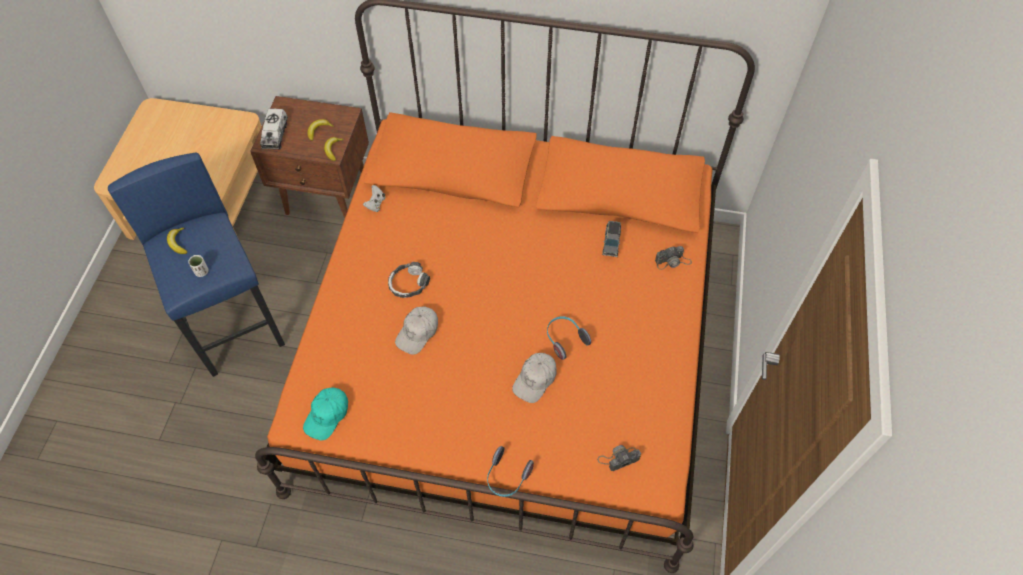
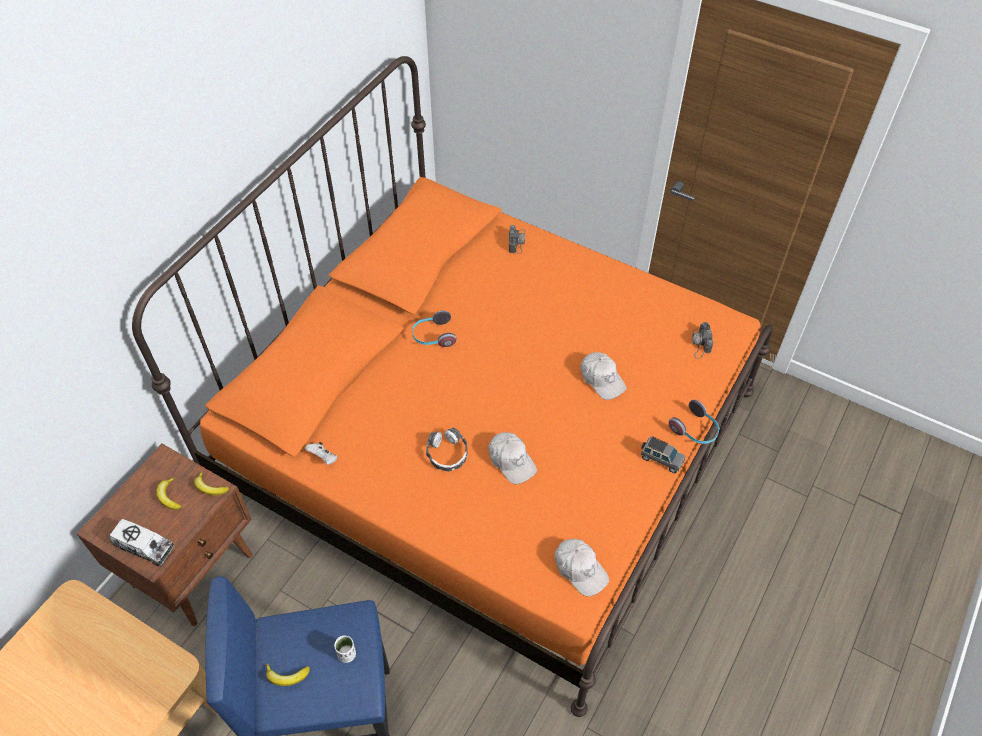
camera: 70 degrees left, 5 degrees down
turquoise cap [303,387,348,440] -> white cap [555,539,609,597]
headphones [547,316,591,360] -> headphones moved to [412,311,457,347]
grey toy car [602,221,621,257] -> grey toy car moved to [641,436,685,473]

